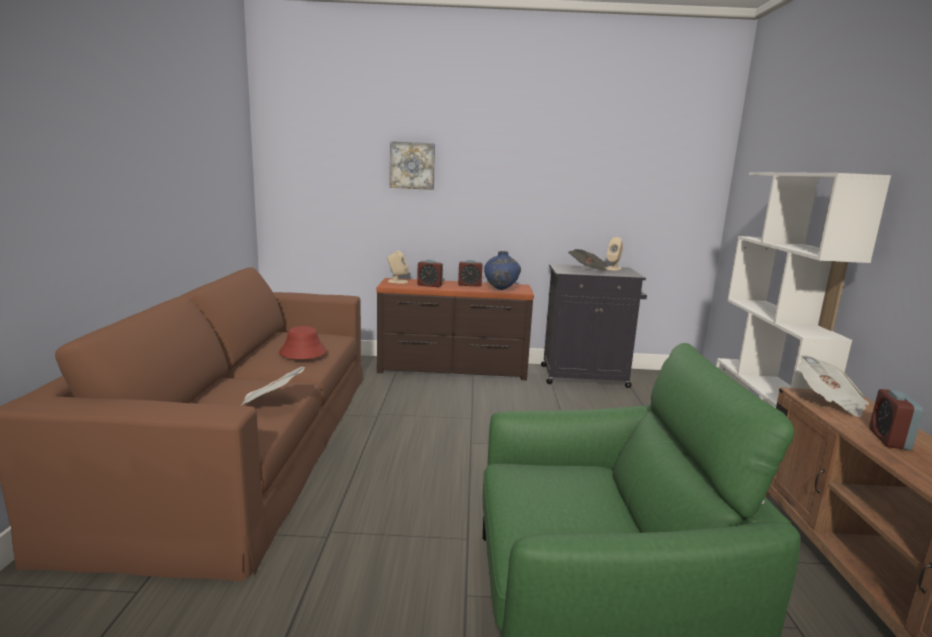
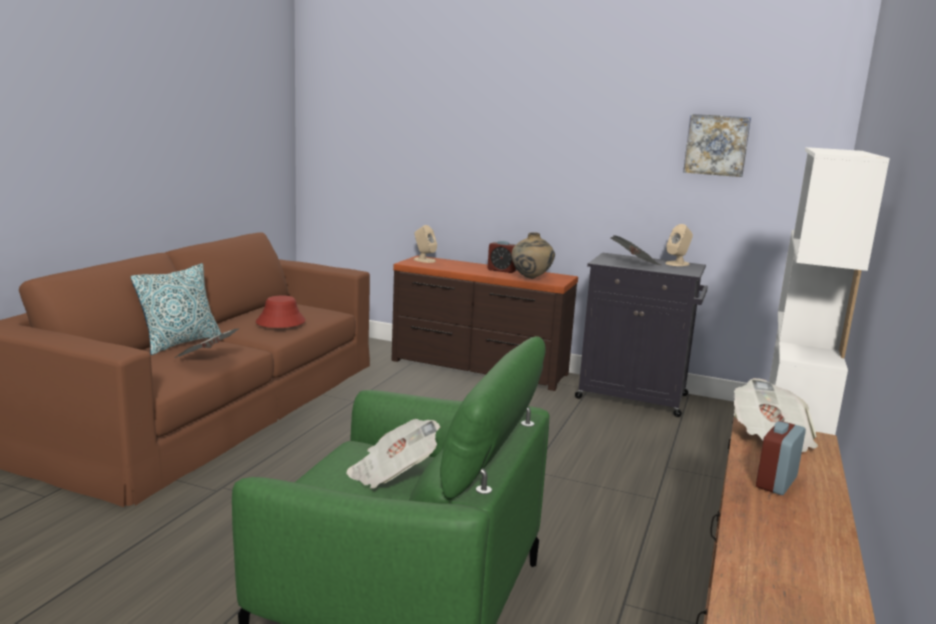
camera: 20 degrees right, 0 degrees up
picture [390,141,435,190] -> picture moved to [683,114,751,177]
alarm clock [417,259,443,287] -> none
blue vase [484,251,521,290] -> beige vase [512,232,555,279]
none -> pillow [131,263,221,355]
none -> newspaper [346,419,440,489]

